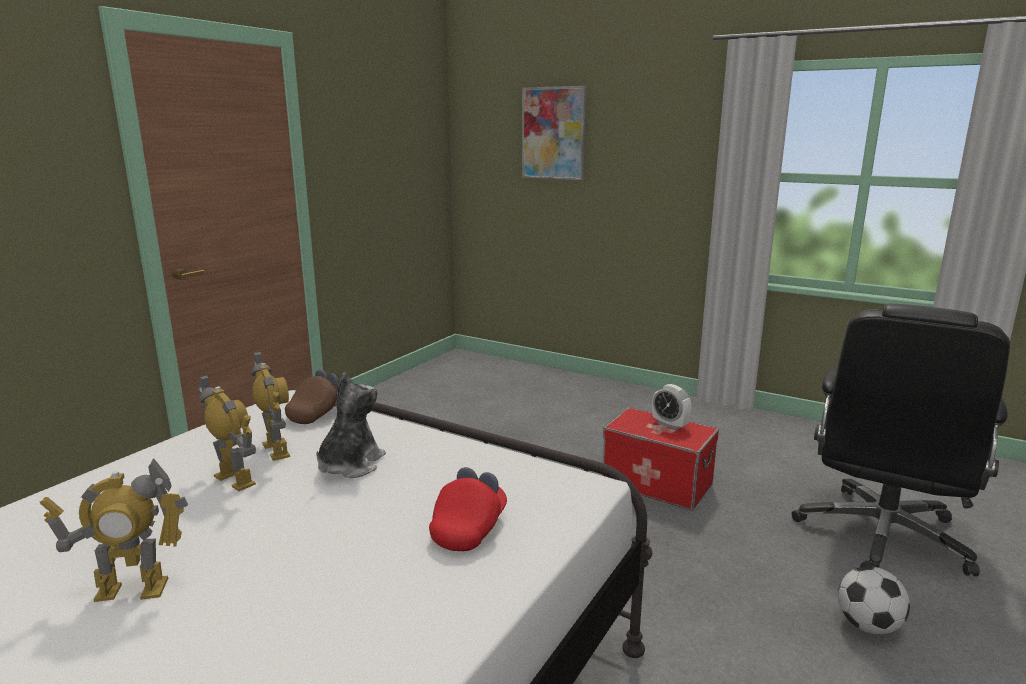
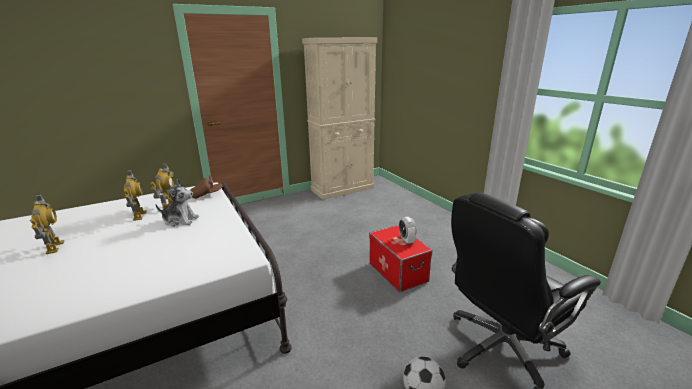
camera: 30 degrees right, 5 degrees up
toy robot [40,458,188,602] -> toy robot turned 135 degrees counterclockwise [30,194,64,254]
plush toy [316,372,386,478] -> plush toy turned 45 degrees clockwise [155,179,199,227]
red cap [429,467,507,551] -> none
picture [522,86,586,180] -> none
none -> beige cabinet [302,37,377,200]

